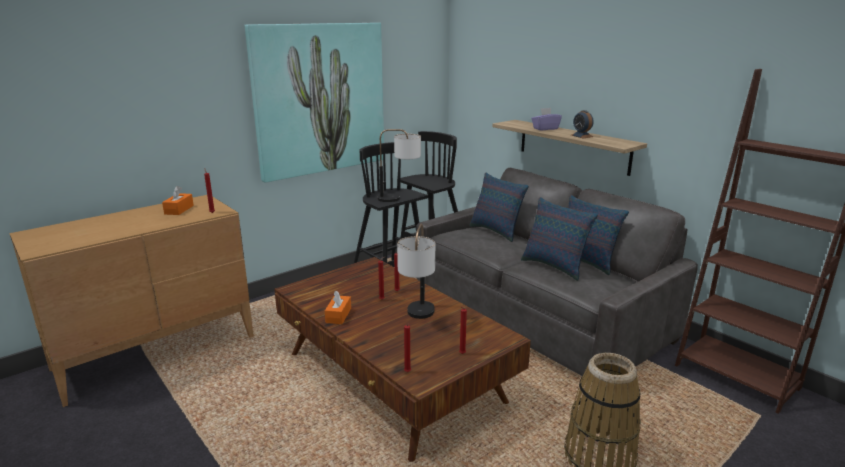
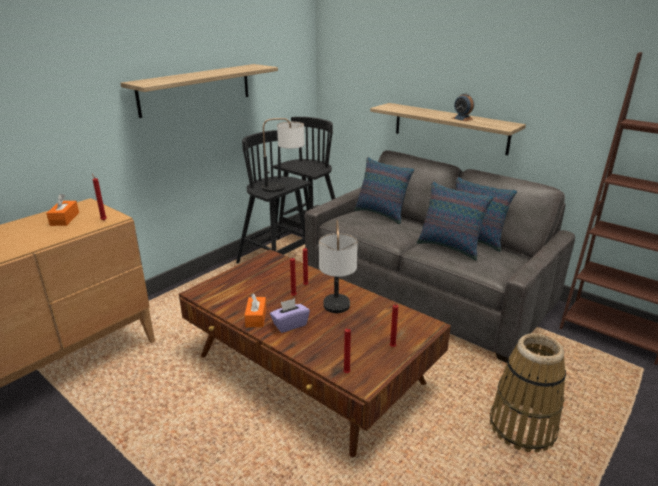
camera: 10 degrees left, 5 degrees up
picture [245,23,384,183] -> shelf [120,64,278,118]
purple tissue box [531,108,562,130] -> purple tissue box moved to [270,298,310,333]

